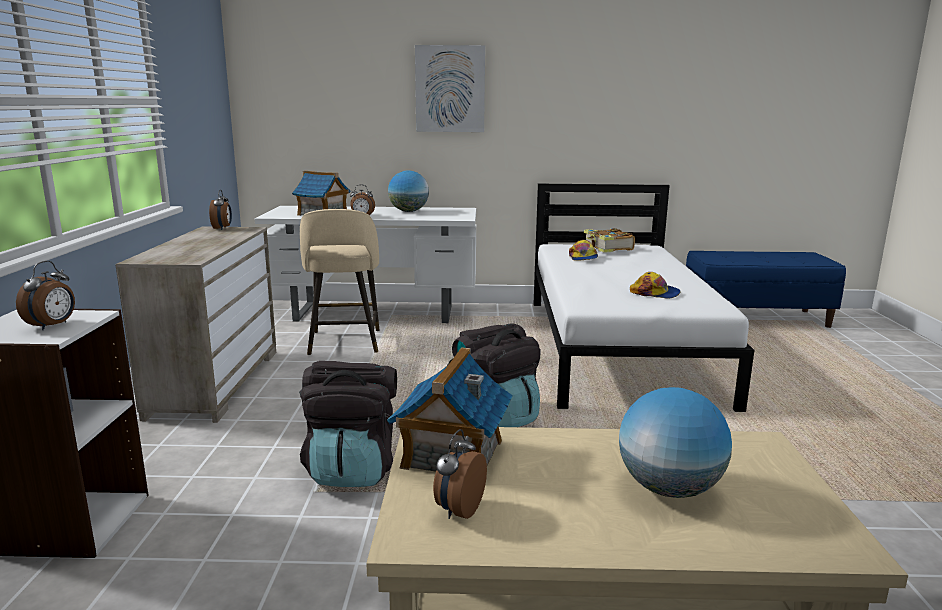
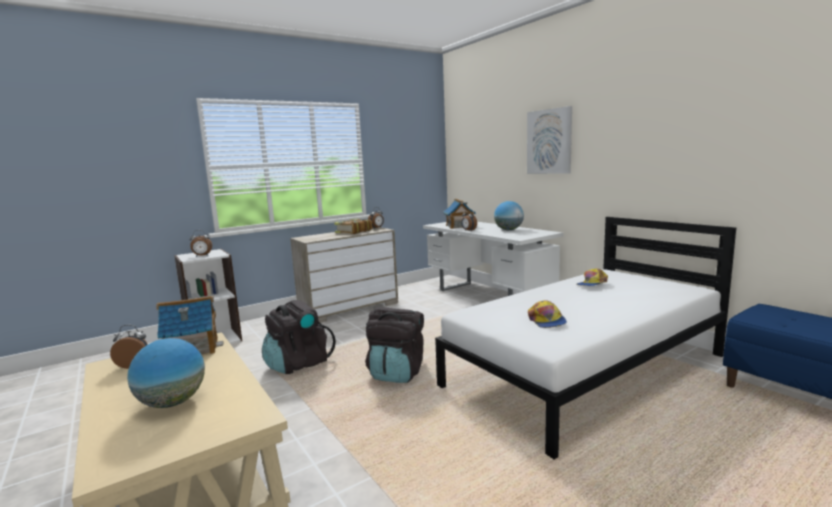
camera: 55 degrees right, 5 degrees down
beige stool [300,209,379,355] -> none
book [584,228,635,253] -> book moved to [334,219,372,234]

